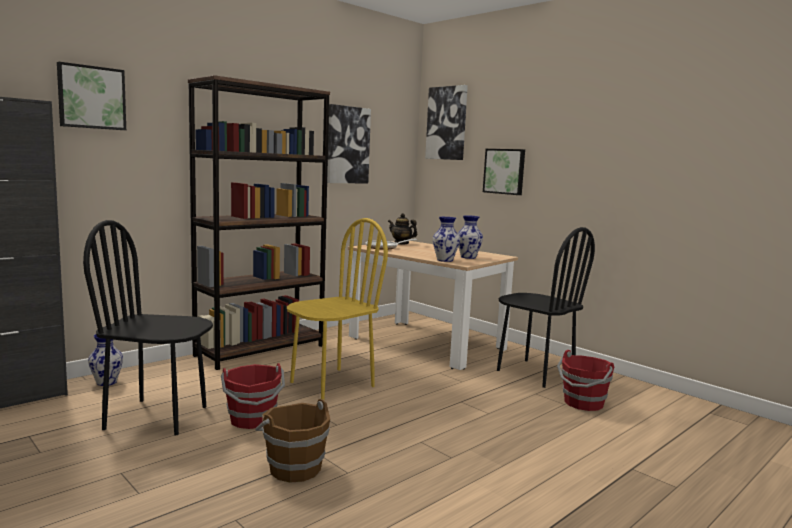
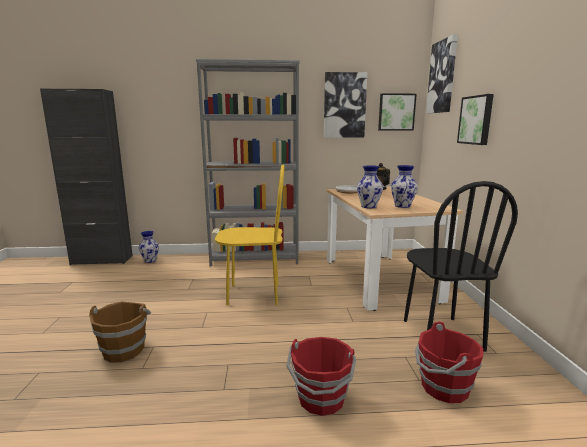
camera: 40 degrees right, 5 degrees up
picture [57,62,126,130] -> picture moved to [378,93,417,130]
black chair [83,220,213,435] -> none
brown bookcase [188,75,330,370] -> grey bookcase [196,59,300,266]
red bucket [221,363,285,429] -> red bucket moved to [286,337,356,416]

